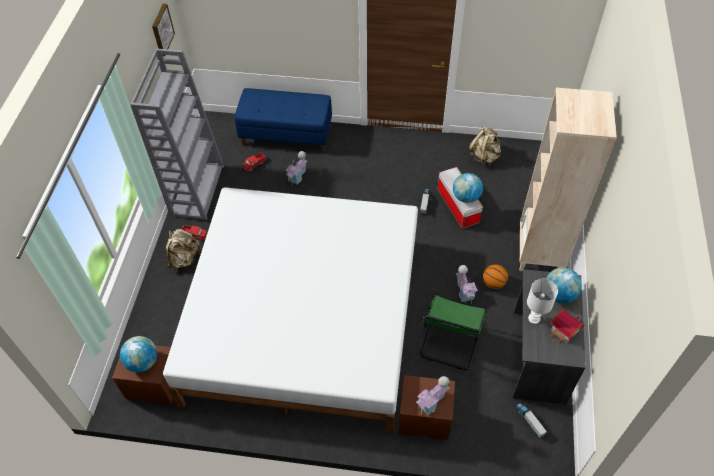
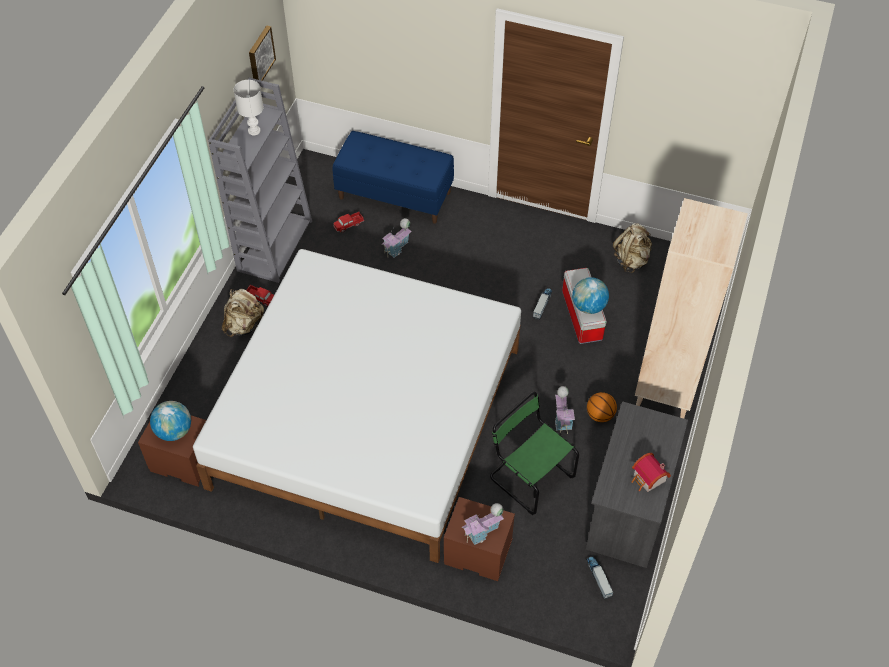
camera: 10 degrees right, 0 degrees up
green chair [420,292,487,370] -> green chair turned 105 degrees clockwise [490,392,579,515]
white table lamp [527,279,558,324] -> white table lamp moved to [233,80,264,135]
globe [546,267,582,303] -> none

